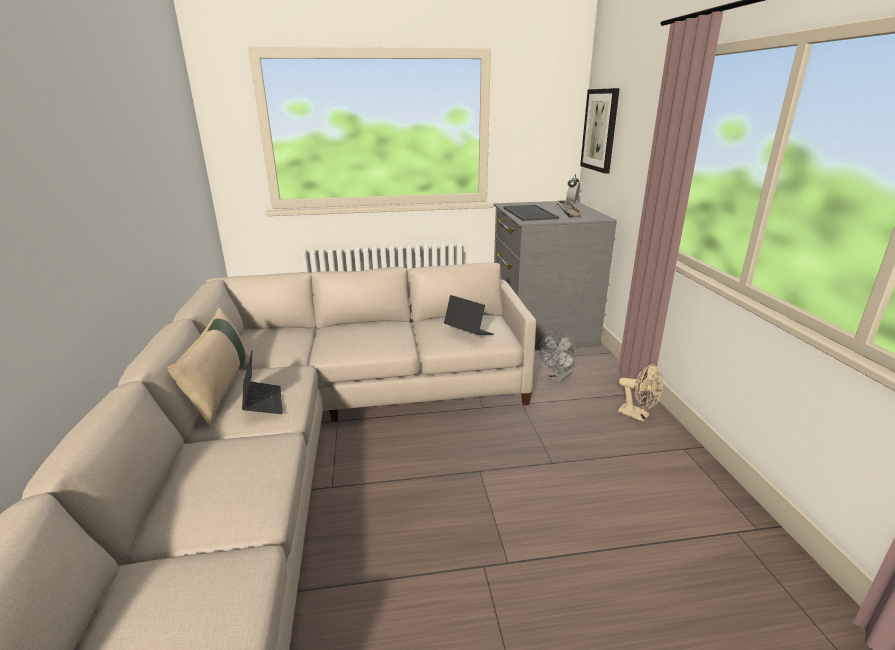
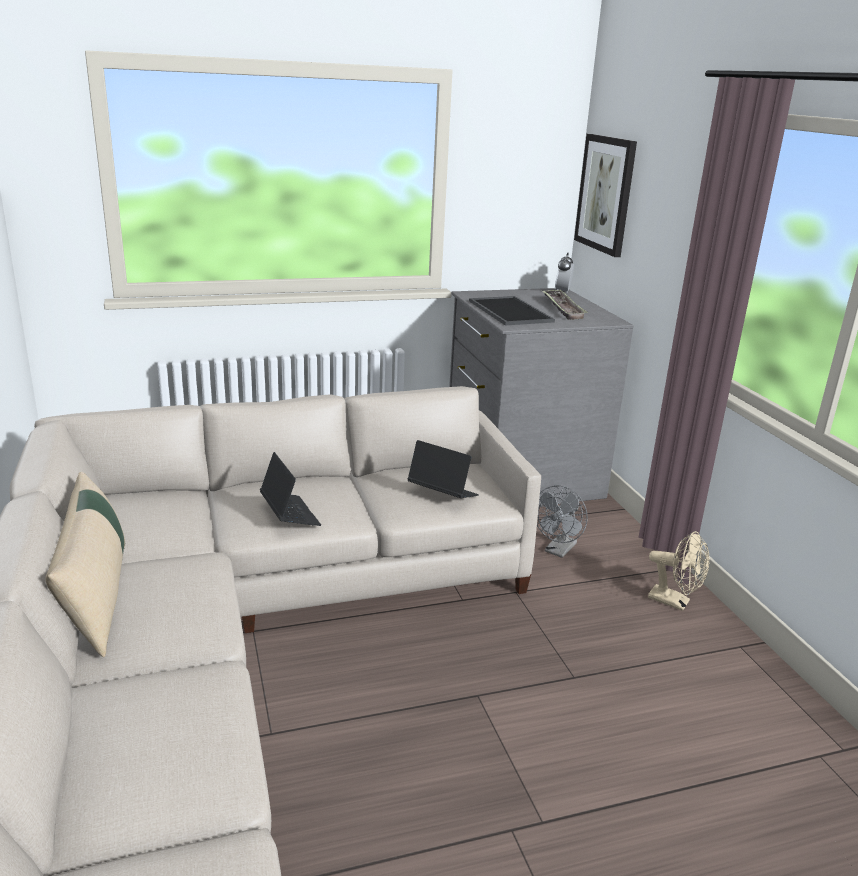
camera: 10 degrees left, 0 degrees up
laptop [242,350,283,414] -> laptop moved to [260,452,321,526]

